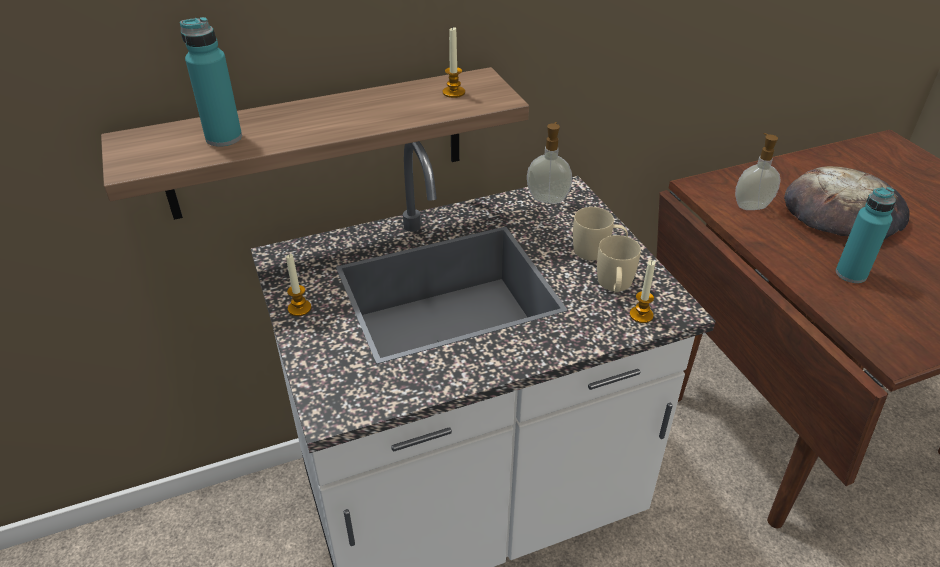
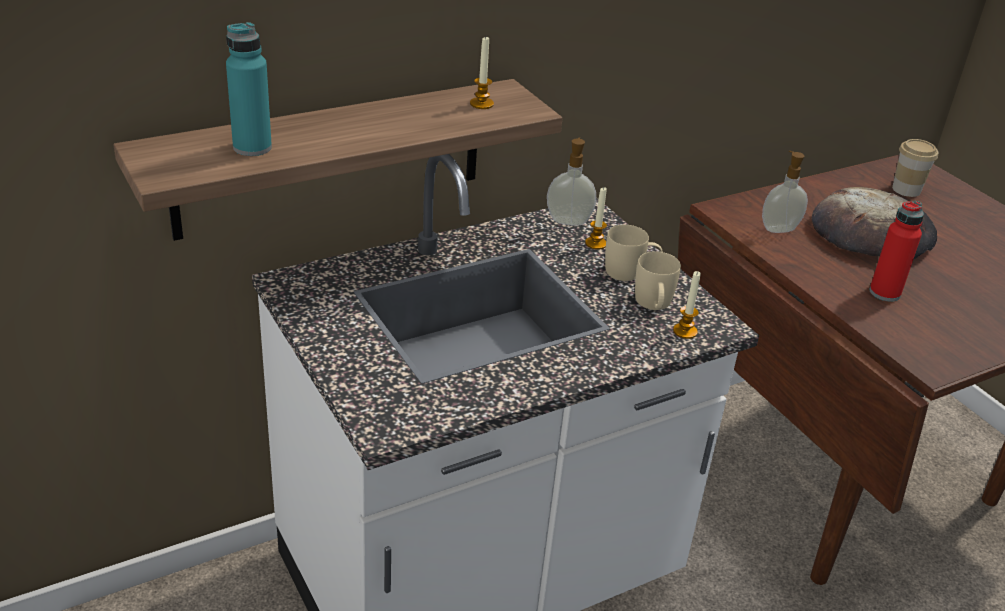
camera: 10 degrees left, 5 degrees down
candle [286,254,312,316] -> candle moved to [585,187,607,250]
turquoise bottle [836,187,896,283] -> red bottle [869,201,924,301]
none -> cup [892,139,938,197]

